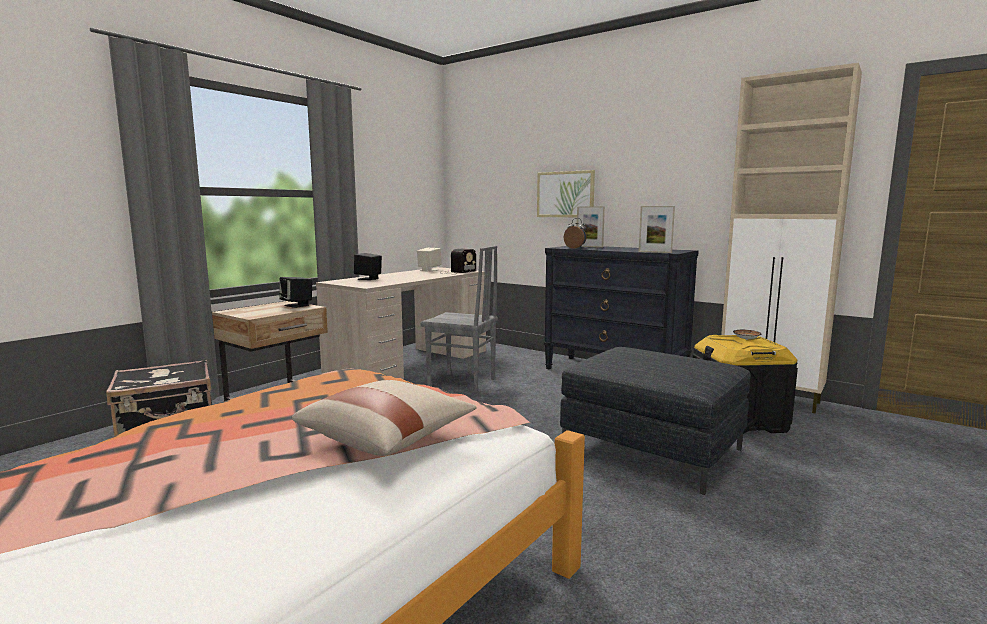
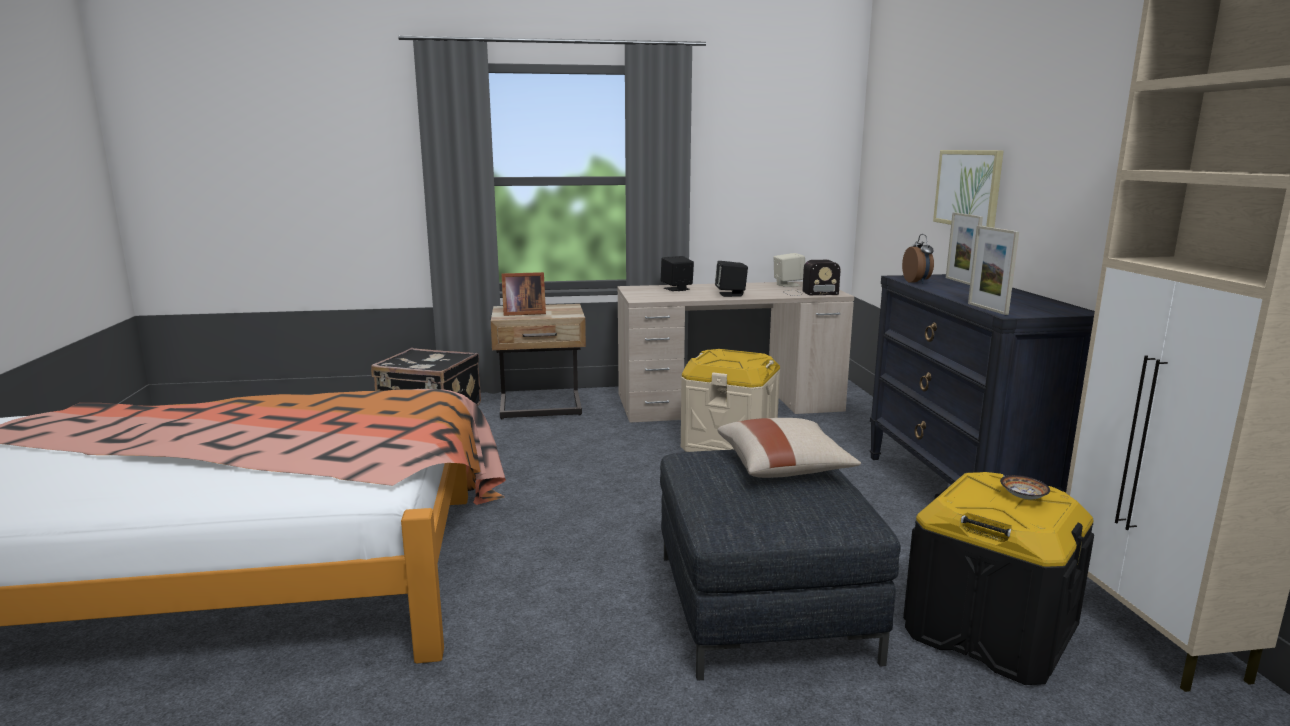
camera: 45 degrees right, 5 degrees up
black speaker [279,277,312,308] -> black speaker moved to [715,261,748,297]
beige pillow [292,380,477,456] -> beige pillow moved to [717,418,861,478]
grey chair [420,246,498,393] -> beige storage box [681,349,780,452]
none -> picture frame [501,272,546,316]

